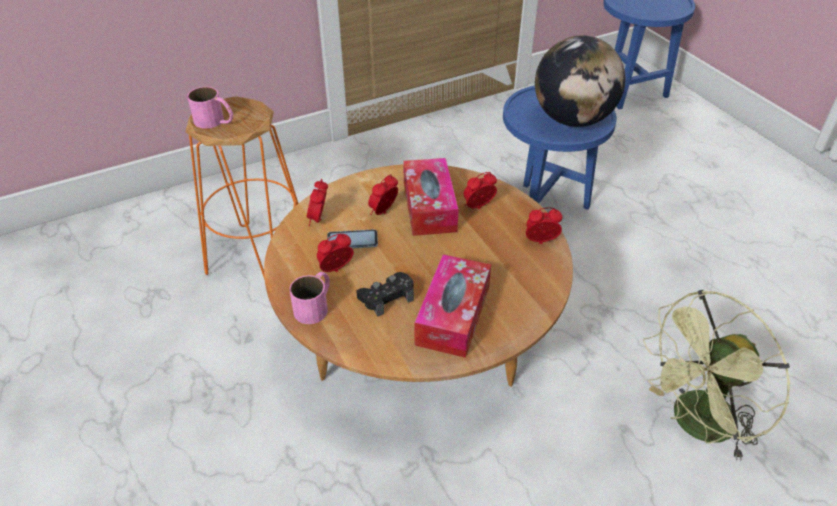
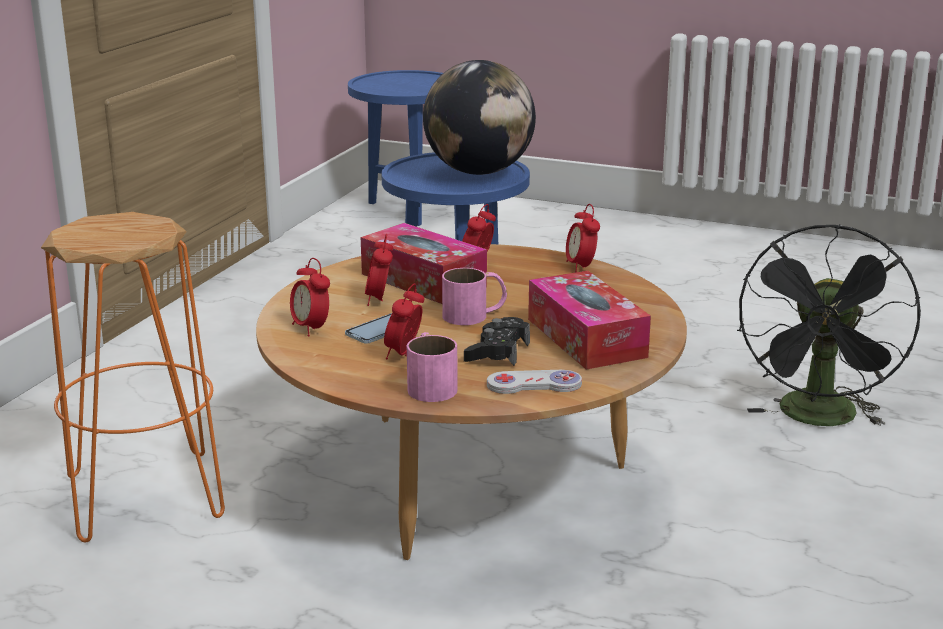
camera: 40 degrees left, 20 degrees down
pink mug [187,87,233,129] -> pink mug moved to [442,268,507,325]
alarm clock [526,207,562,244] -> alarm clock turned 60 degrees counterclockwise [566,204,600,273]
green fan [643,290,790,461] -> black fan [737,224,921,426]
none -> white game controller [487,370,582,394]

